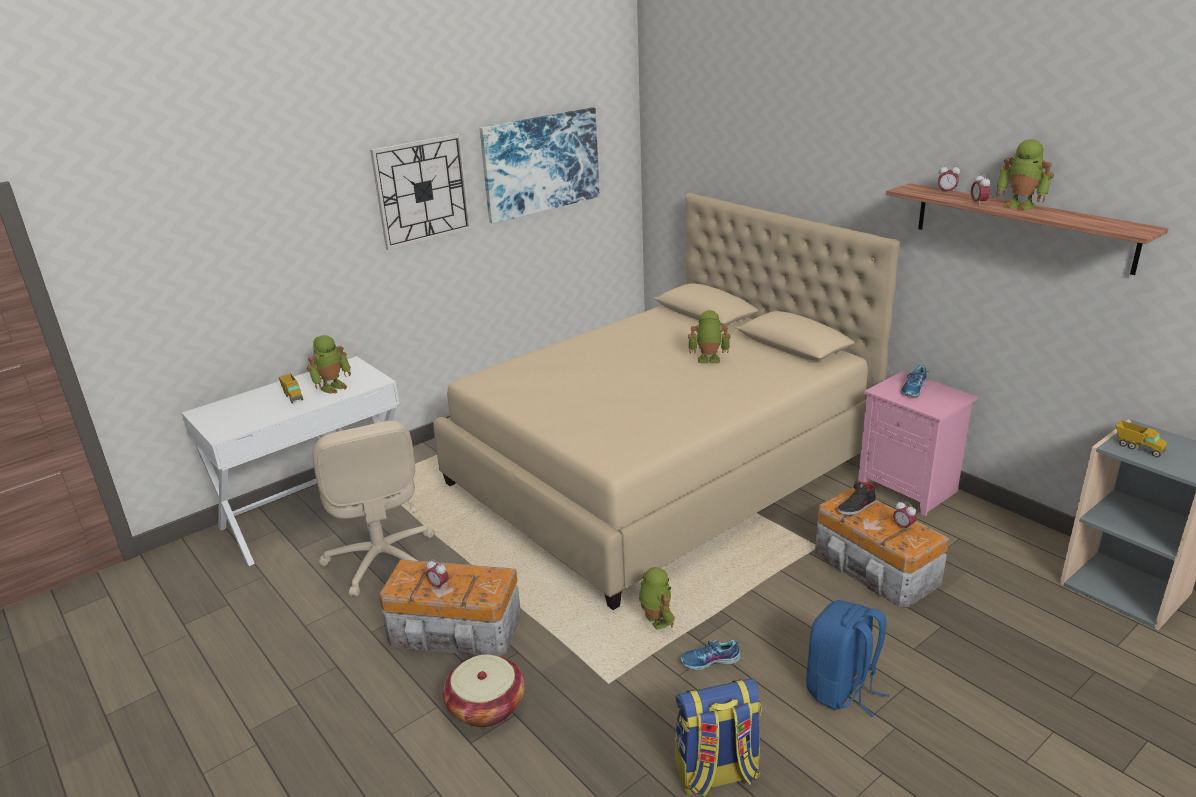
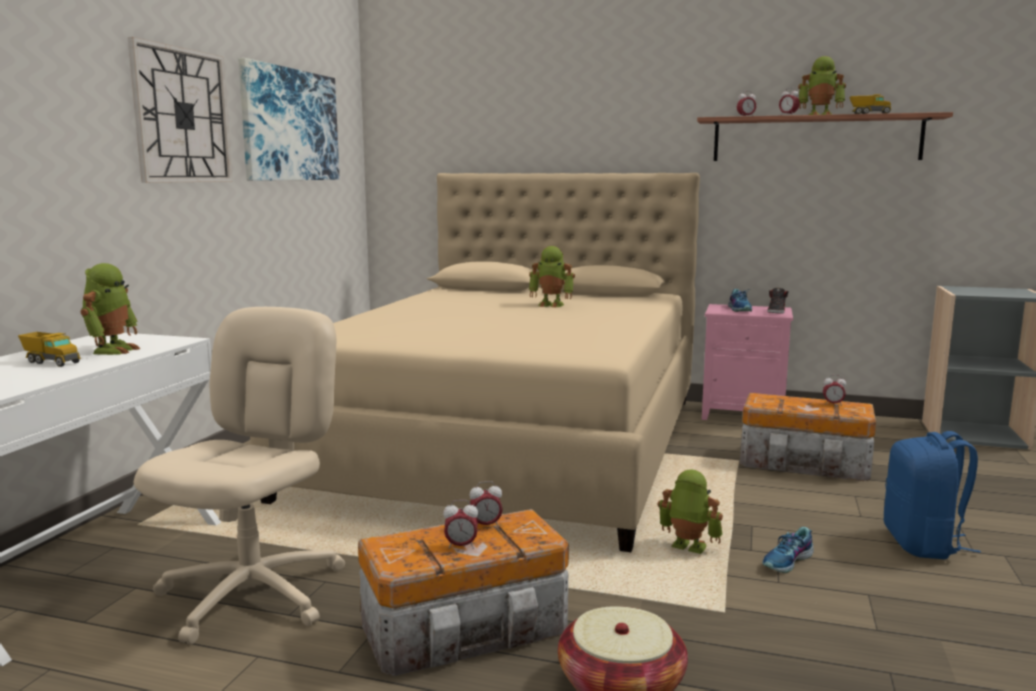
camera: 35 degrees left, 15 degrees down
beige office chair [312,421,434,597] -> beige office chair turned 105 degrees counterclockwise [134,307,345,645]
backpack [675,678,761,796] -> none
toy robot [688,310,731,363] -> toy robot turned 135 degrees counterclockwise [529,246,575,308]
black shoe [837,481,876,515] -> black shoe moved to [767,288,789,314]
toy truck [1115,420,1167,457] -> toy truck moved to [849,94,891,114]
none -> alarm clock [469,481,503,527]

